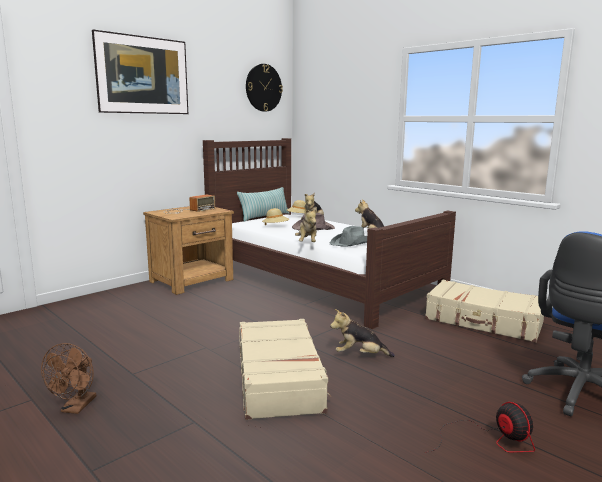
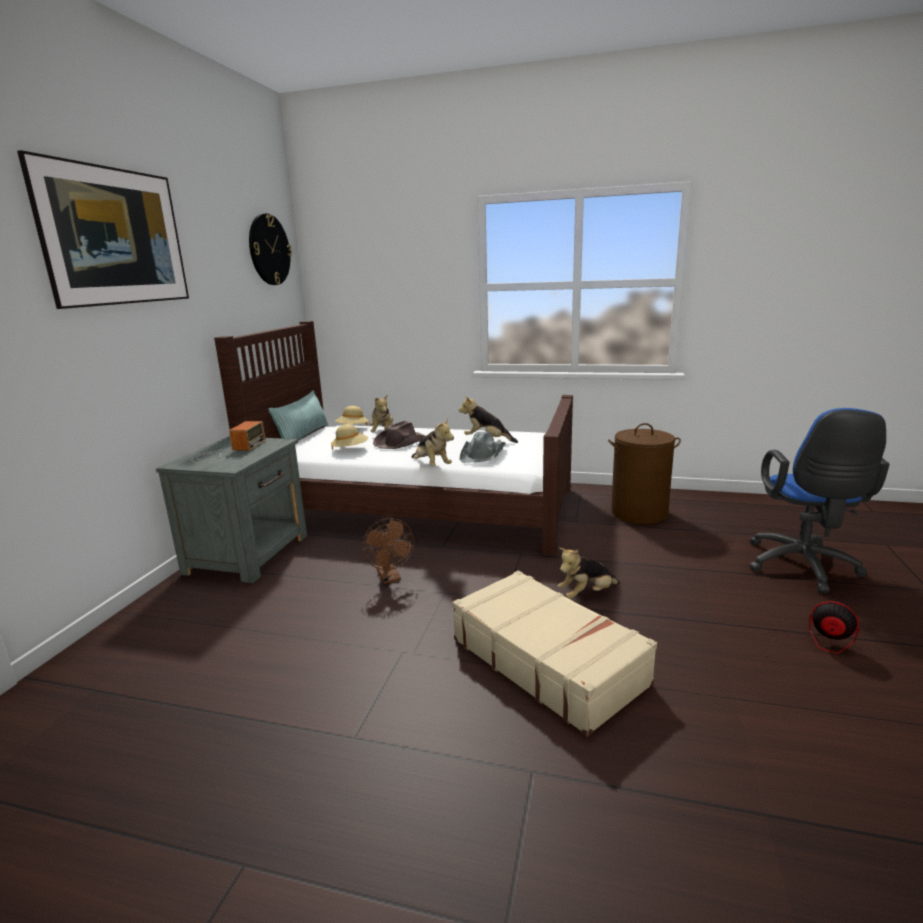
camera: 30 degrees left, 5 degrees up
brown fan [41,343,96,414] -> brown fan moved to [362,518,414,584]
brown nightstand [143,206,234,295] -> grey nightstand [156,436,307,584]
beige suitcase [425,280,547,342] -> brown laundry basket [608,423,681,524]

